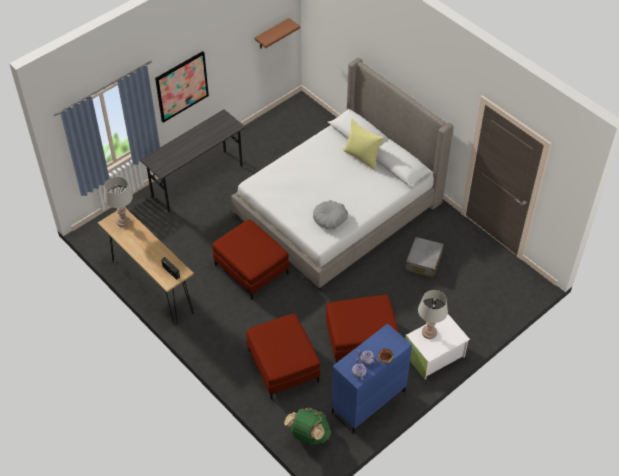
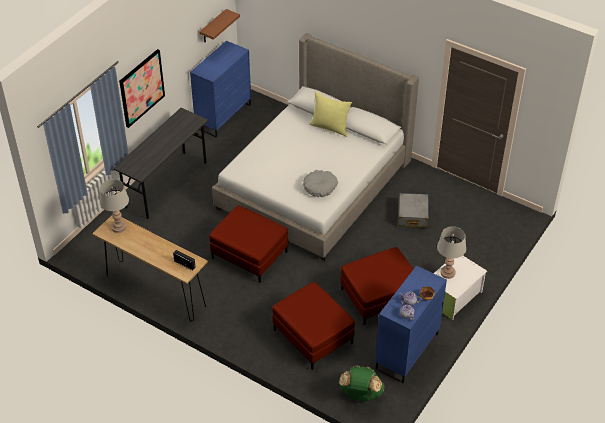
camera: 15 degrees left, 5 degrees down
none -> blue dresser [190,41,251,138]

